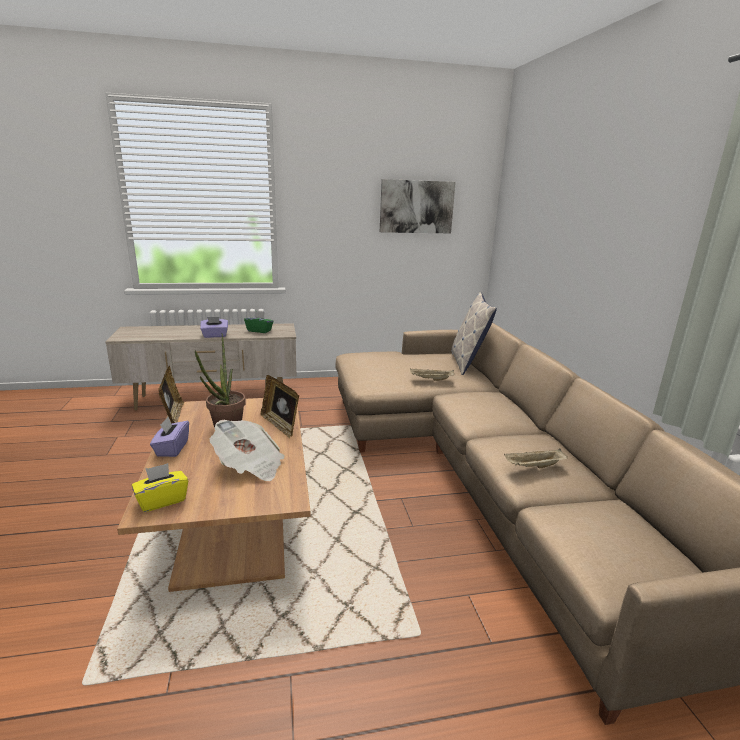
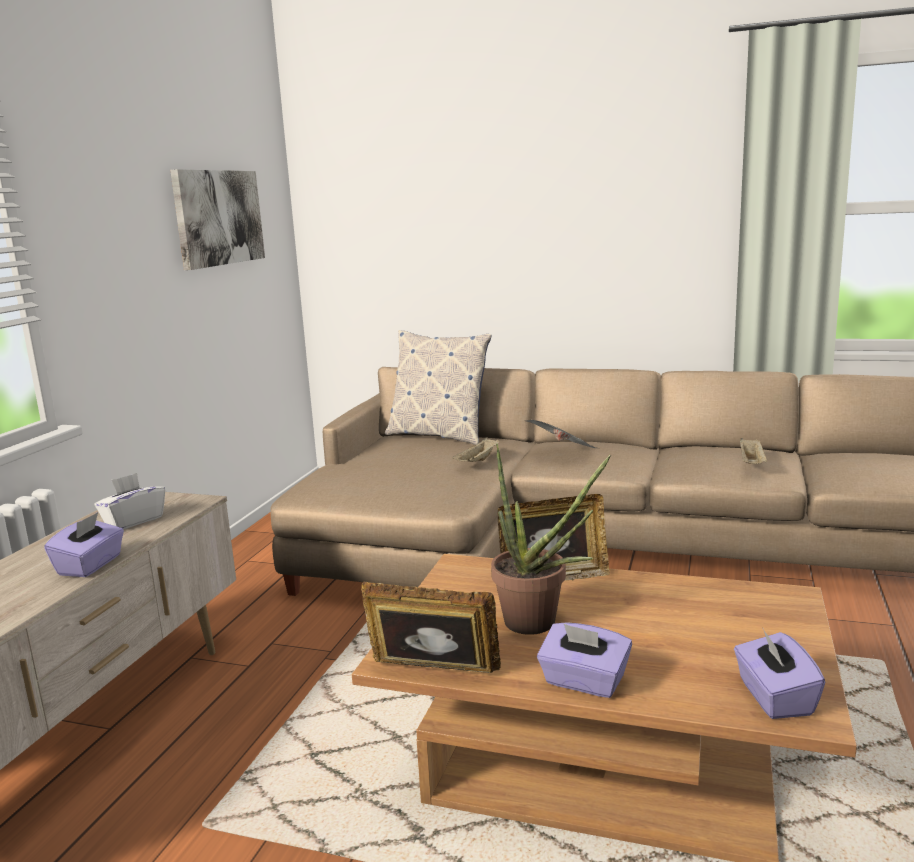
camera: 60 degrees left, 5 degrees down
yellow tissue box [132,463,188,512] -> purple tissue box [734,629,825,719]
newspaper [210,420,285,481] -> newspaper moved to [525,420,596,448]
green tissue box [244,311,274,333] -> white tissue box [94,473,165,529]

